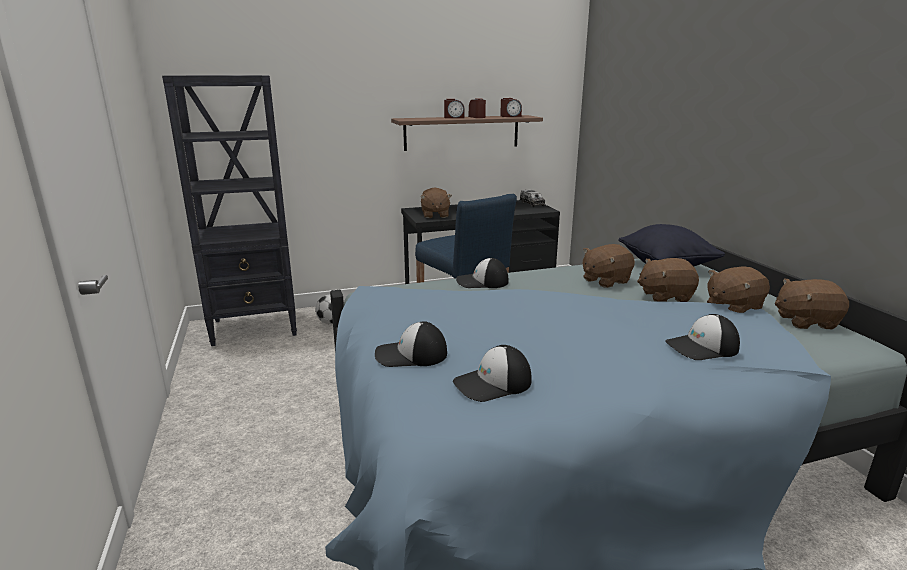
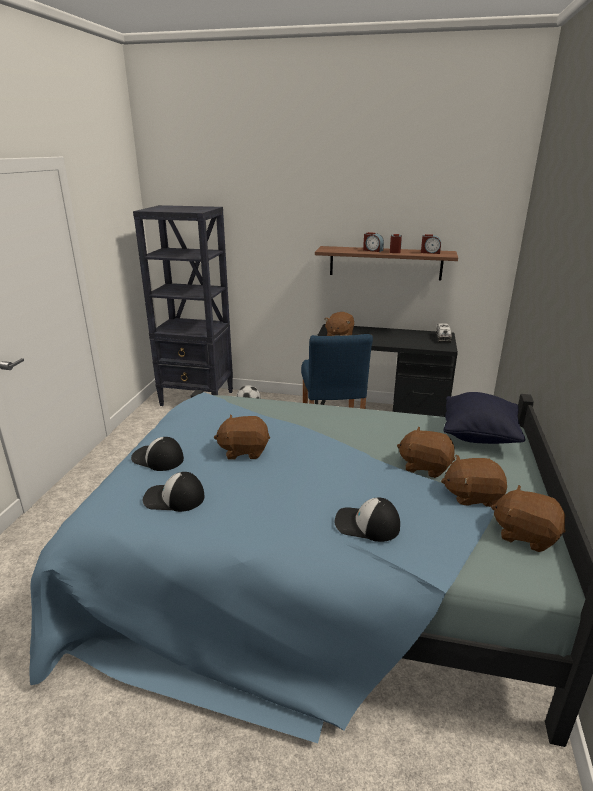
camera: 30 degrees right, 5 degrees up
cap [456,258,508,288] -> none
brown plush toy [583,244,635,288] -> brown plush toy moved to [214,414,270,460]

